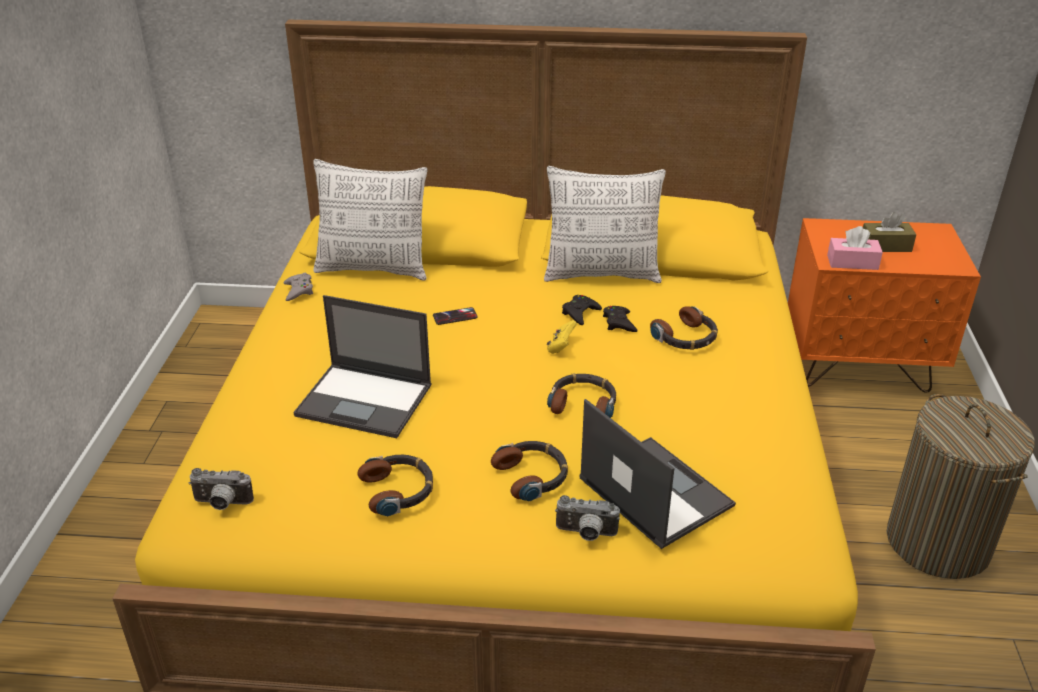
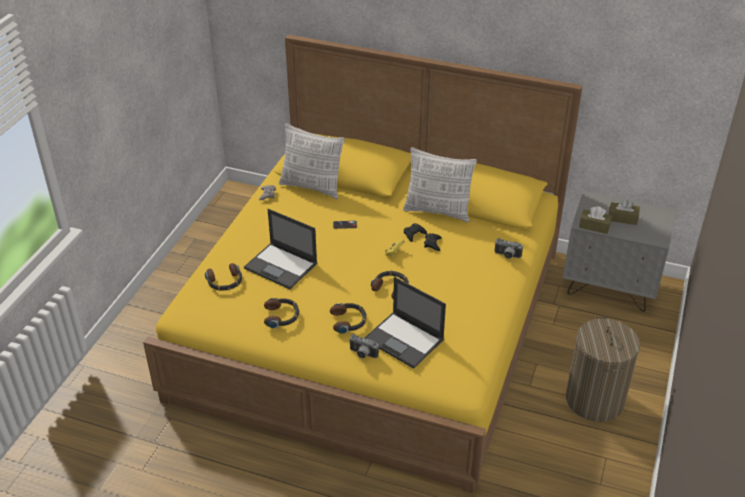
camera: 15 degrees right, 5 degrees up
camera [189,468,254,510] -> camera moved to [494,238,523,259]
laptop [579,399,736,549] -> laptop turned 150 degrees clockwise [364,277,446,369]
headphones [650,306,718,350] -> headphones moved to [205,263,242,291]
orange nightstand [788,218,981,392] -> grey nightstand [563,191,676,312]
pink tissue box [827,226,883,270] -> brown tissue box [579,206,612,234]

